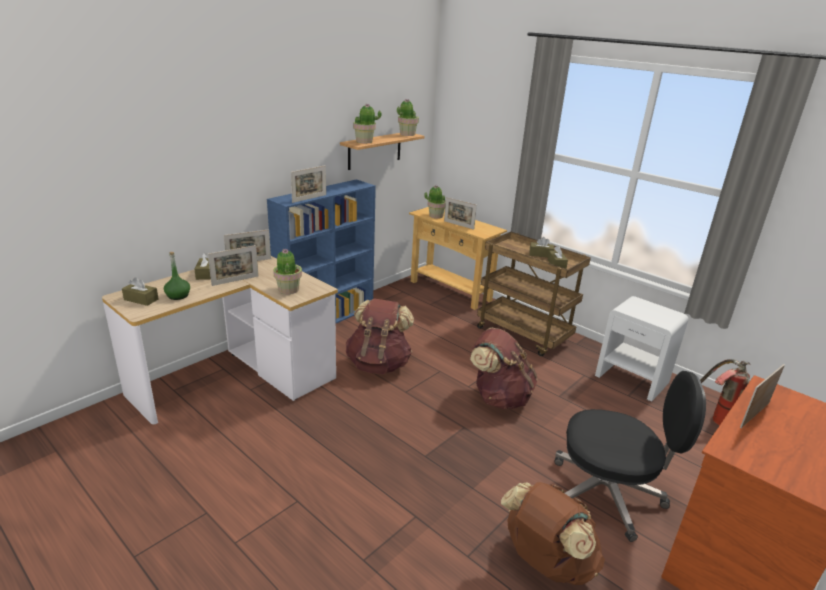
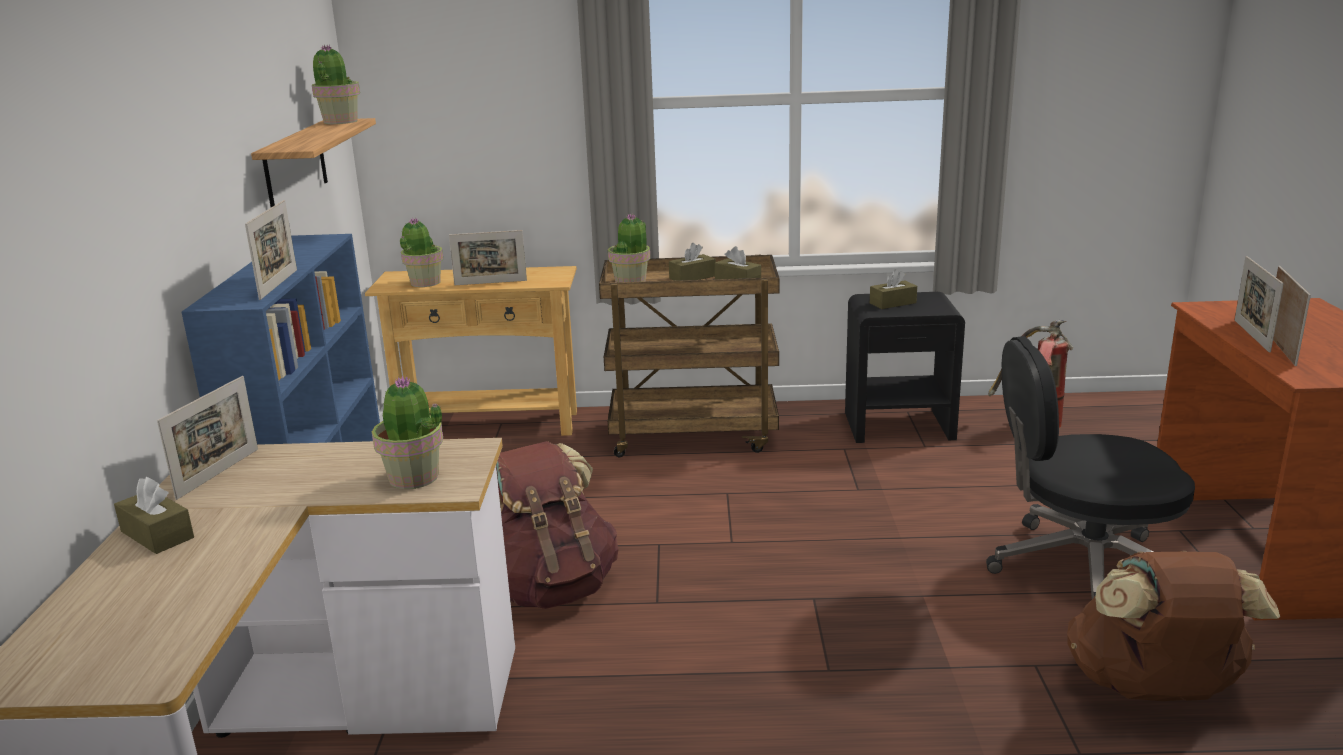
camera: 40 degrees left, 5 degrees down
brown tissue box [122,277,159,306] -> brown tissue box moved to [870,269,917,309]
green bottle [164,252,190,300] -> none
picture frame [208,245,258,286] -> picture frame moved to [1273,266,1311,366]
potted plant [353,104,382,143] -> potted plant moved to [608,213,650,282]
brown backpack [470,328,537,409] -> none
black office chair [554,371,706,542] -> black office chair turned 150 degrees counterclockwise [986,336,1195,599]
white nightstand [595,296,689,402] -> black nightstand [845,292,965,443]

